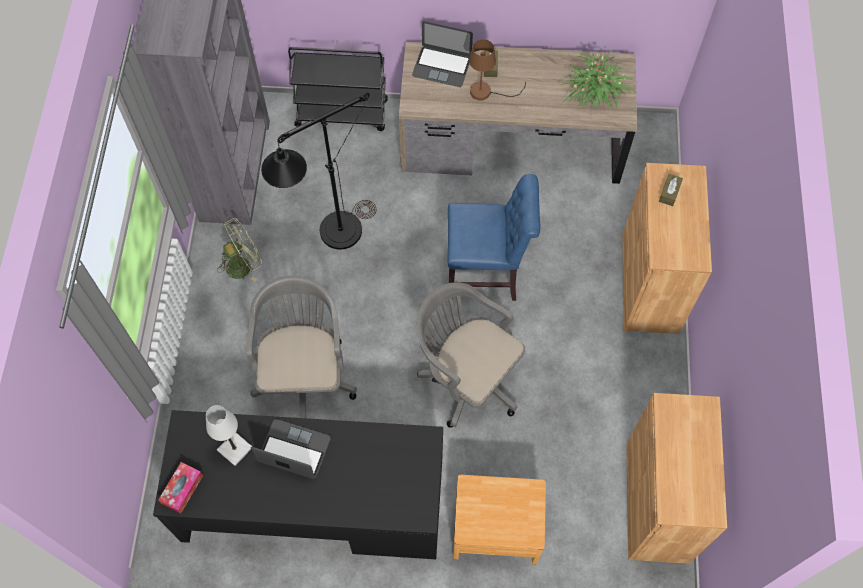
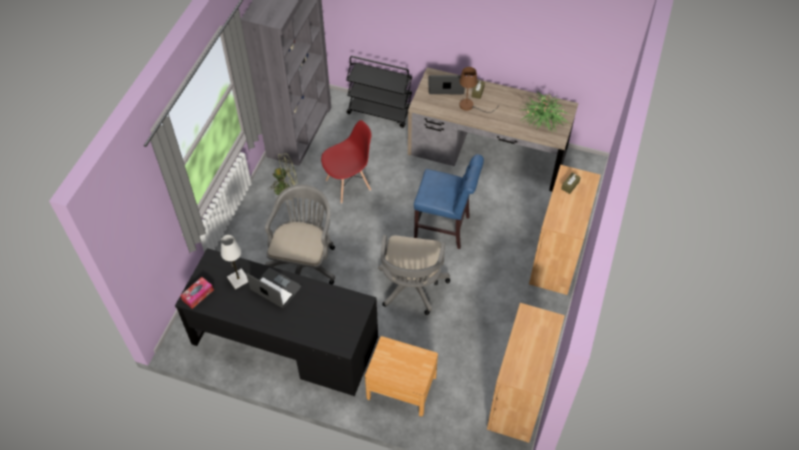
camera: 15 degrees right, 10 degrees down
black floor lamp [261,93,376,250] -> red chair [321,120,371,203]
laptop [412,21,473,87] -> laptop turned 150 degrees clockwise [429,75,465,94]
grey office chair [417,282,525,428] -> grey office chair turned 135 degrees counterclockwise [378,235,450,315]

